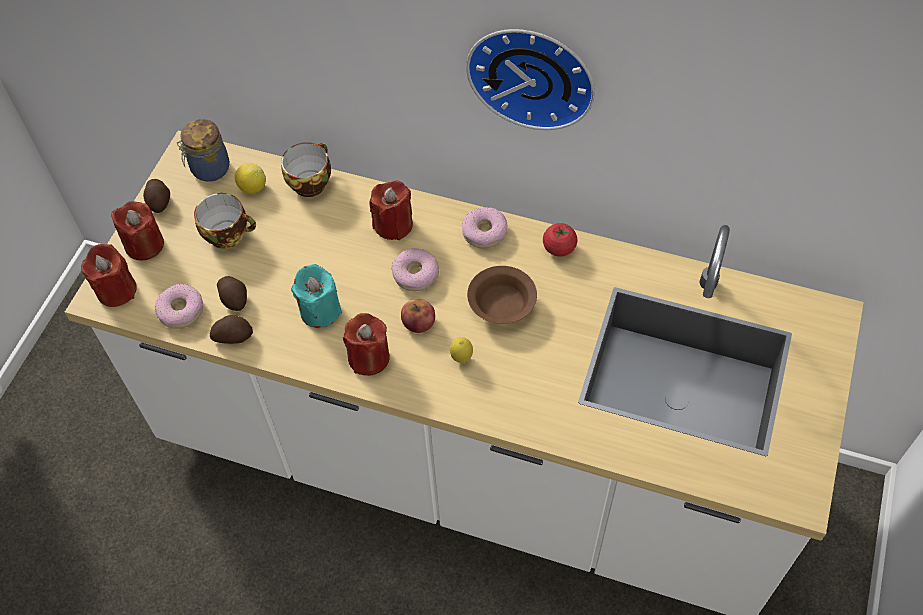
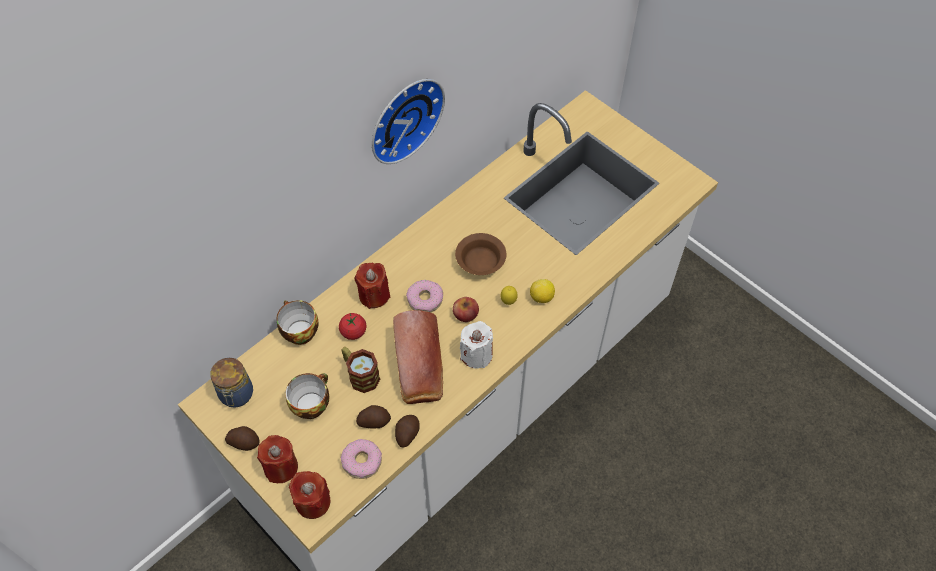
camera: 65 degrees left, 0 degrees up
lemon [235,163,266,194] -> lemon moved to [530,279,555,303]
turquoise candle [291,264,342,328] -> bread [393,310,443,404]
red candle [343,313,390,376] -> white candle [460,321,493,369]
donut [462,207,507,249] -> none
tomato [543,223,577,257] -> tomato moved to [339,313,366,340]
none -> mug [342,347,380,393]

